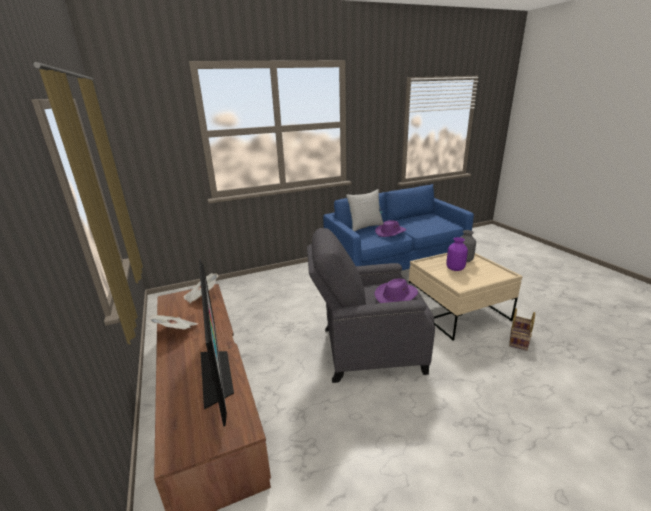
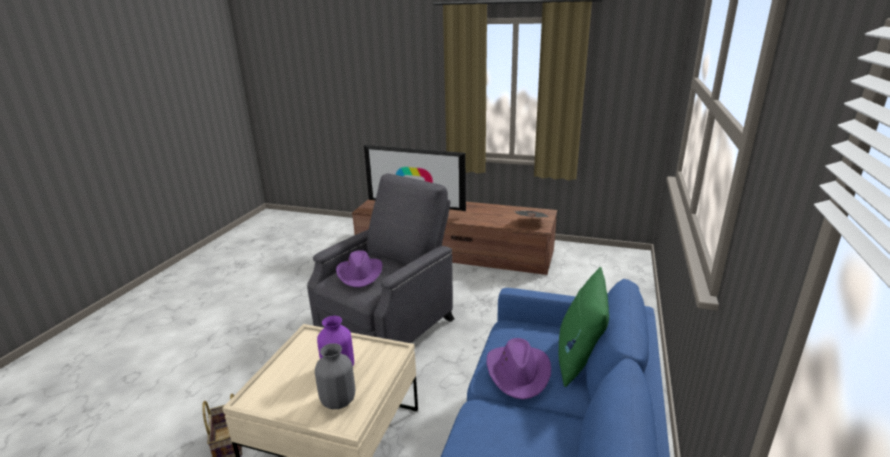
camera: 130 degrees right, 0 degrees up
newspaper [149,315,198,329] -> none
grey pillow [346,189,383,232] -> green pillow [558,267,609,387]

